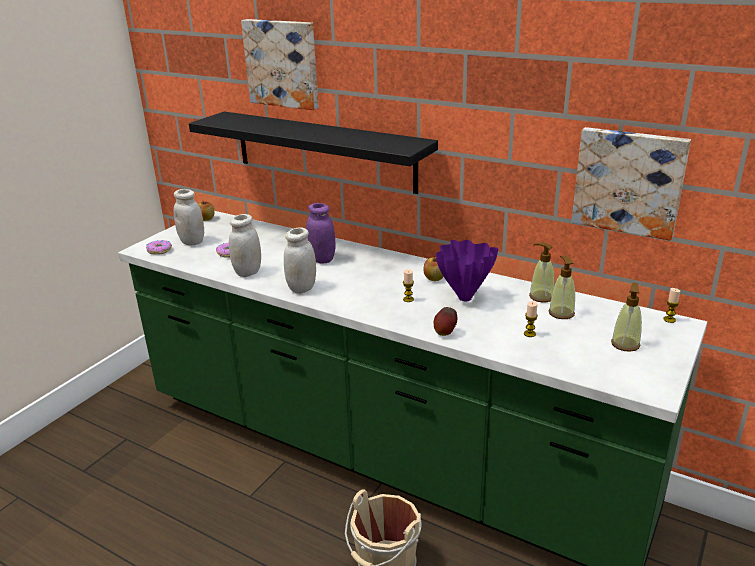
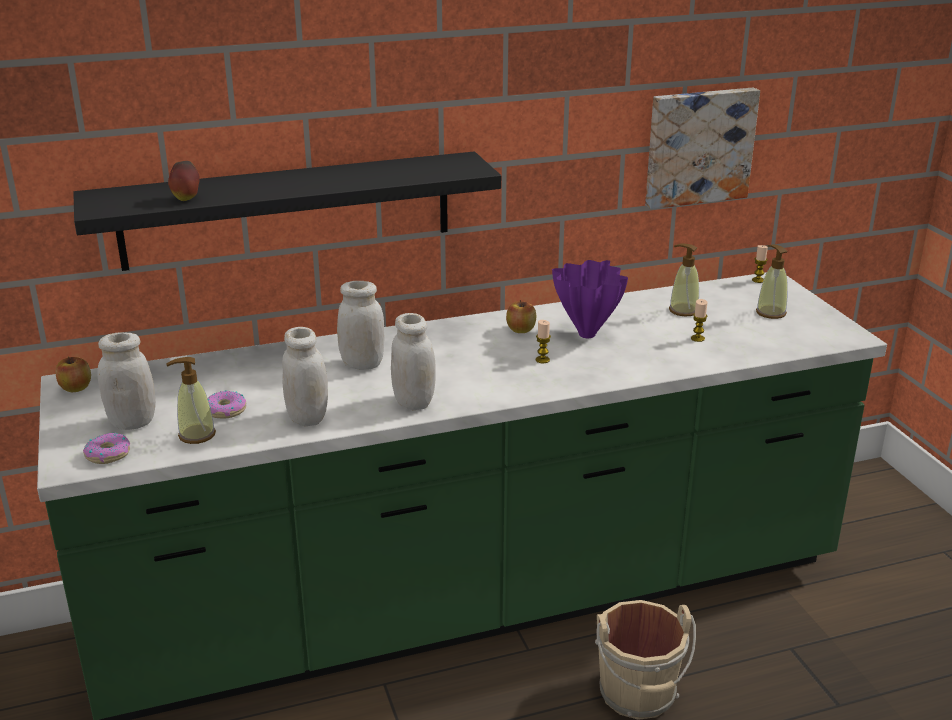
camera: 50 degrees left, 0 degrees up
picture [241,19,319,110] -> none
purple jar [306,203,336,264] -> white jar [337,281,385,370]
apple [434,307,457,336] -> apple moved to [168,161,200,201]
soap dispenser [529,242,555,302] -> soap dispenser moved to [166,357,216,444]

